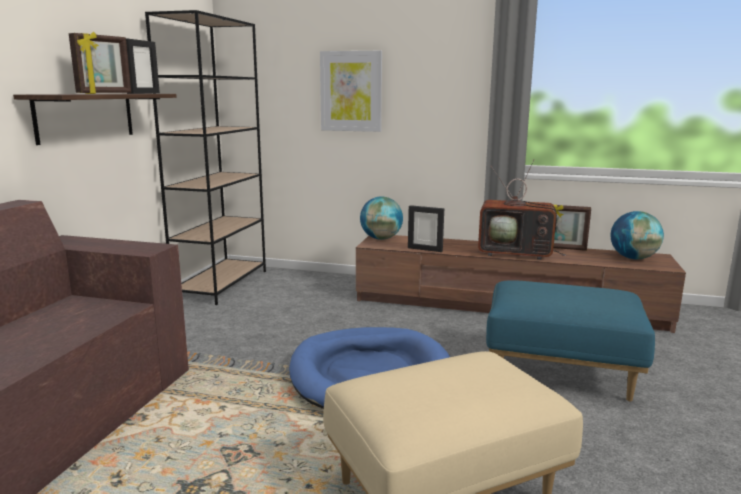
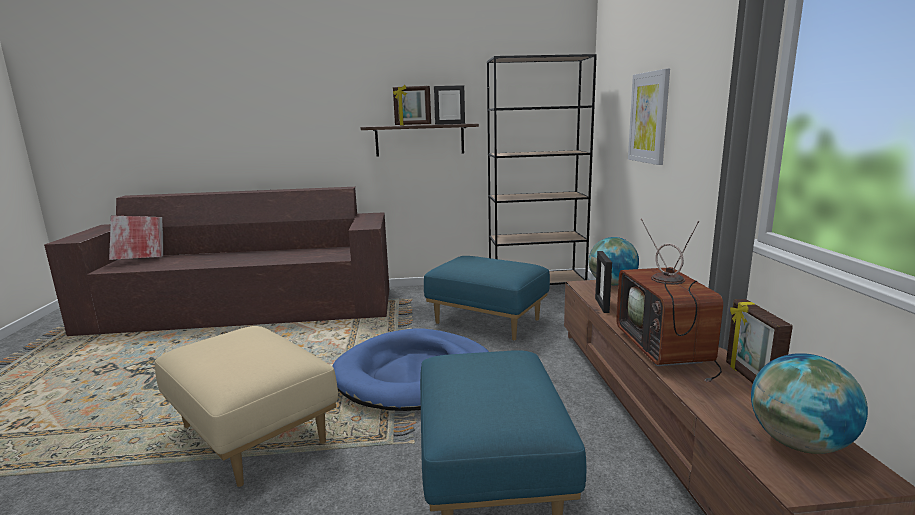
camera: 70 degrees right, 0 degrees up
none -> blue ottoman [424,256,550,341]

